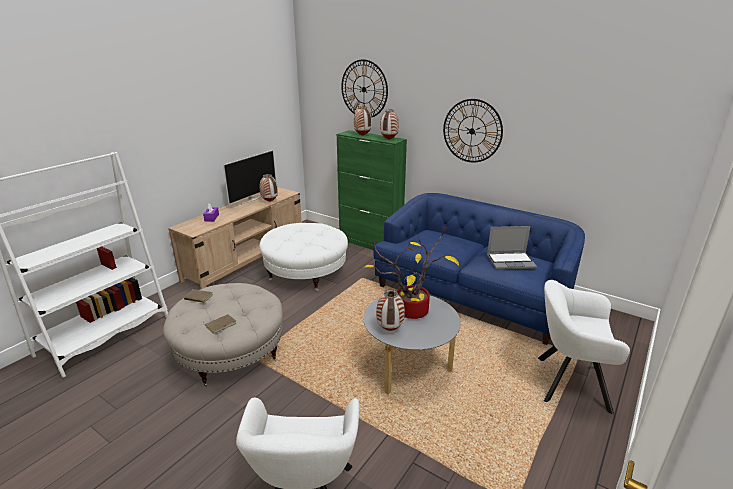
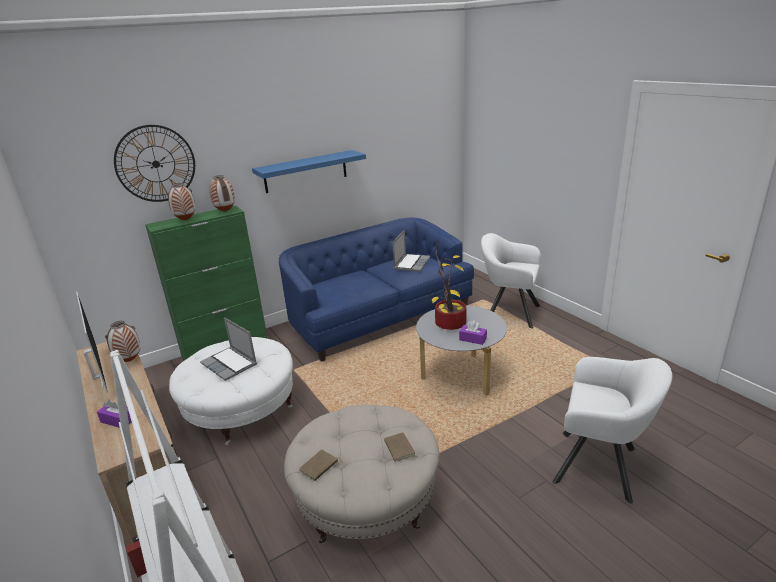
camera: 65 degrees left, 0 degrees up
vase [376,290,405,331] -> purple tissue box [459,320,487,345]
wall clock [443,99,503,162] -> blue shelf [252,150,366,193]
white armchair [538,280,630,414] -> white armchair turned 75 degrees clockwise [481,233,541,329]
none -> laptop [200,317,257,381]

